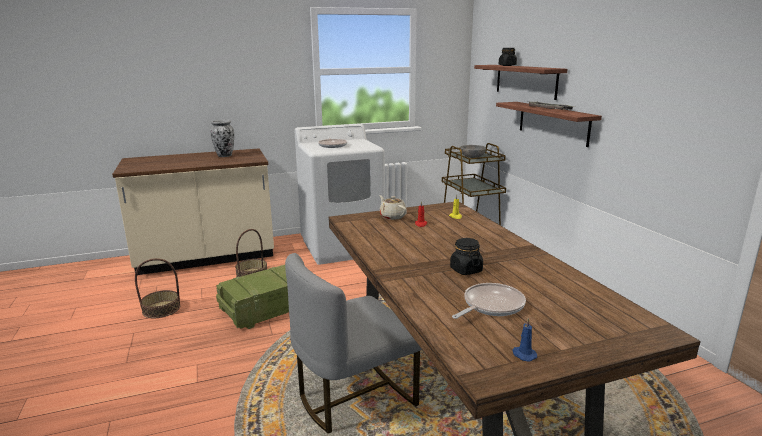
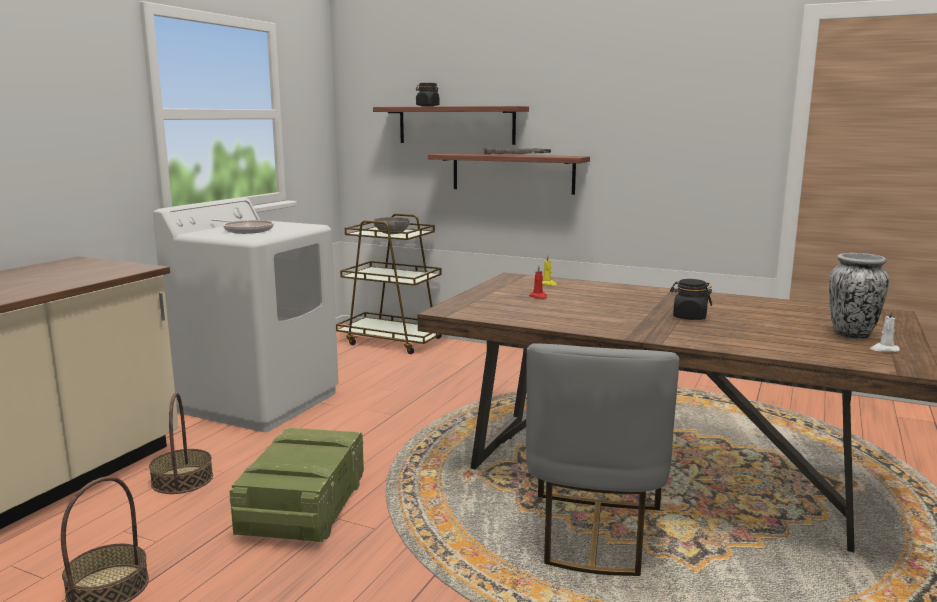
camera: 45 degrees left, 5 degrees down
vase [210,120,234,157] -> vase moved to [829,253,889,339]
beige teapot [380,195,407,220] -> none
frying pan [452,283,526,319] -> none
blue candle [513,318,537,361] -> white candle [870,309,900,352]

